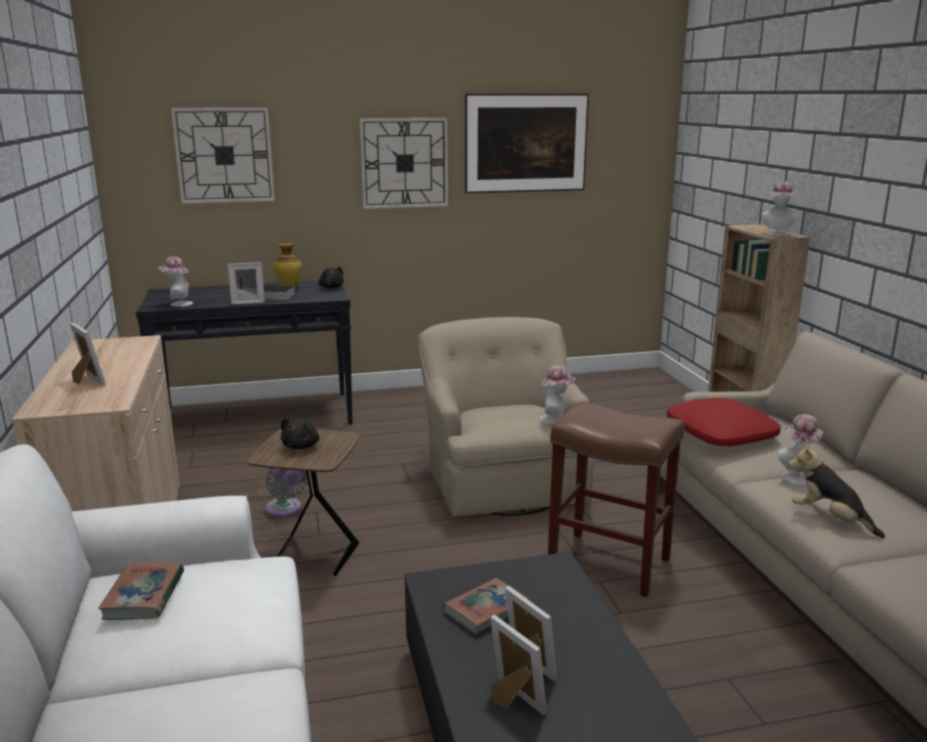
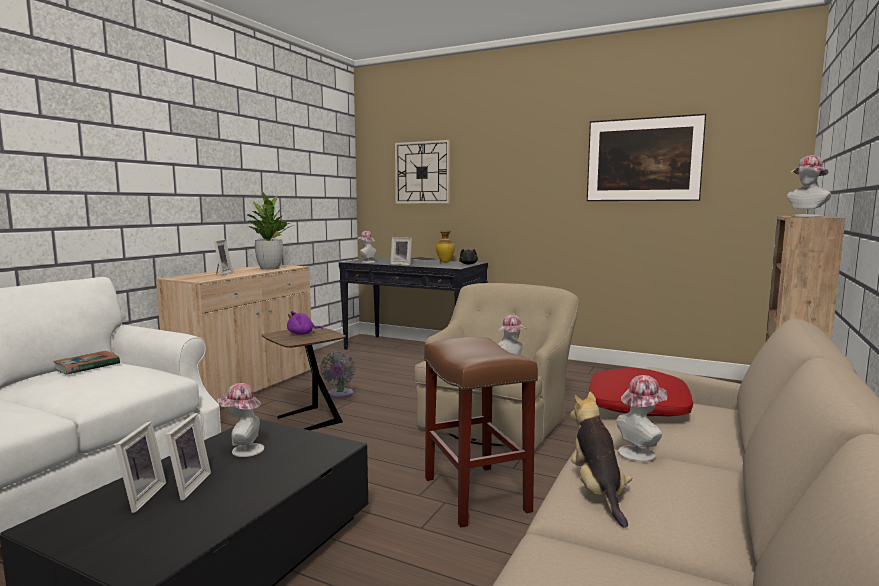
camera: 40 degrees right, 10 degrees down
black plush toy [281,418,319,449] -> purple plush toy [287,311,323,335]
wall clock [360,118,448,209] -> none
book [443,578,529,635] -> hat [217,383,264,457]
none -> potted plant [247,192,294,270]

